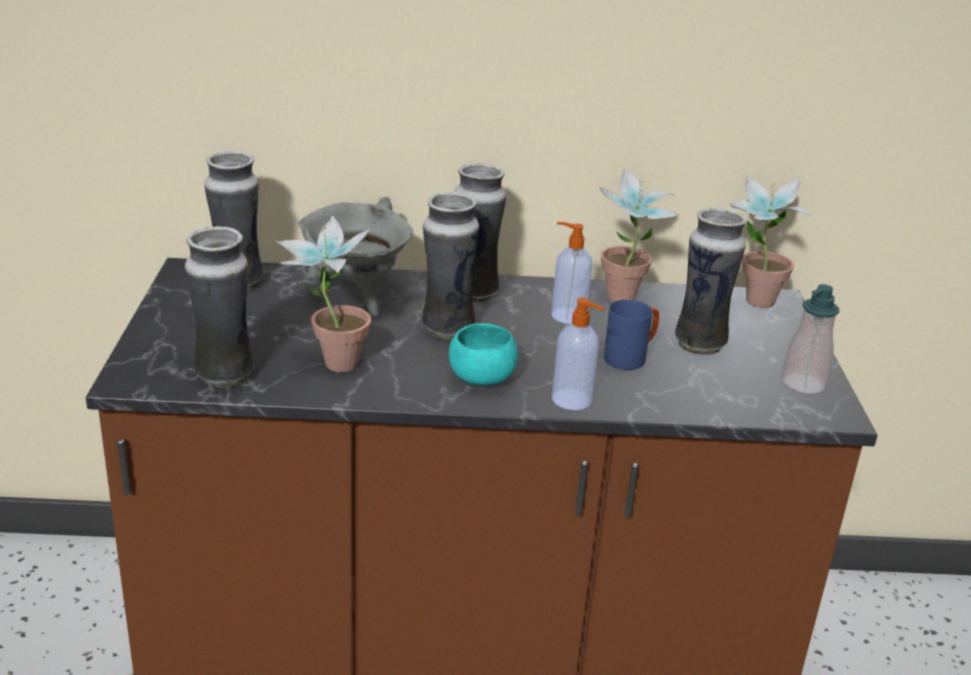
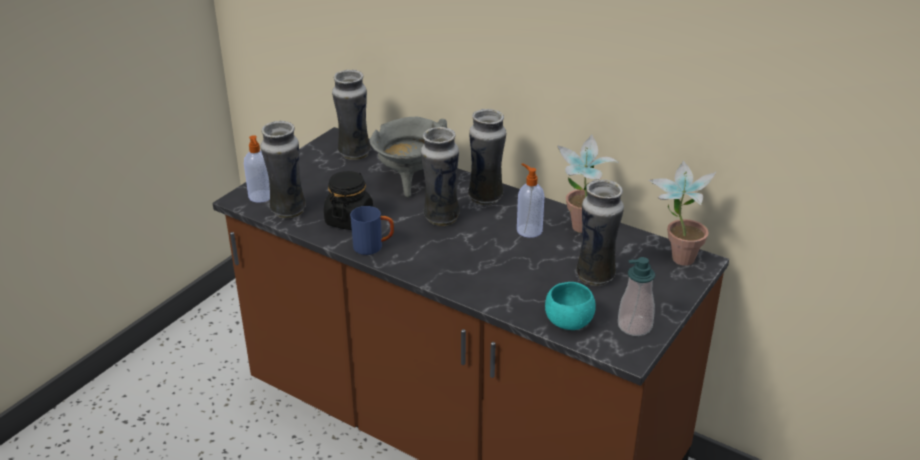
camera: 35 degrees right, 5 degrees up
potted plant [274,215,371,372] -> black jar [324,171,373,230]
turquoise bowl [449,323,518,386] -> turquoise bowl moved to [545,282,596,330]
soap dispenser [552,298,605,410] -> soap dispenser moved to [244,135,270,203]
blue mug [604,300,659,370] -> blue mug moved to [350,206,394,255]

